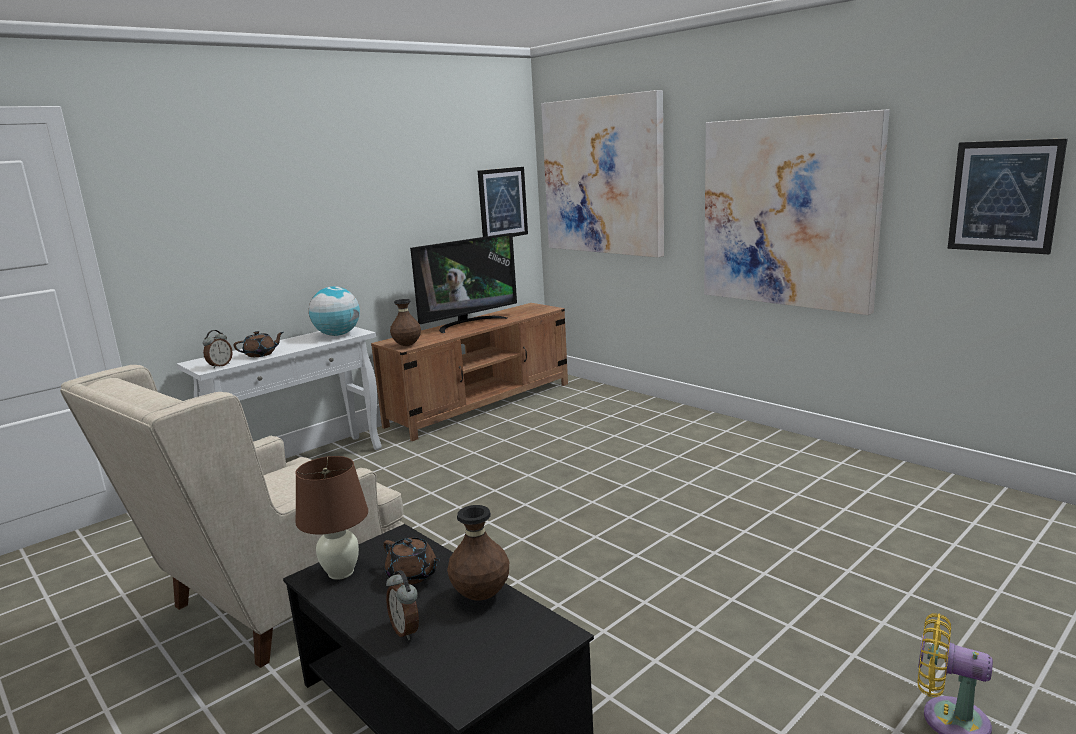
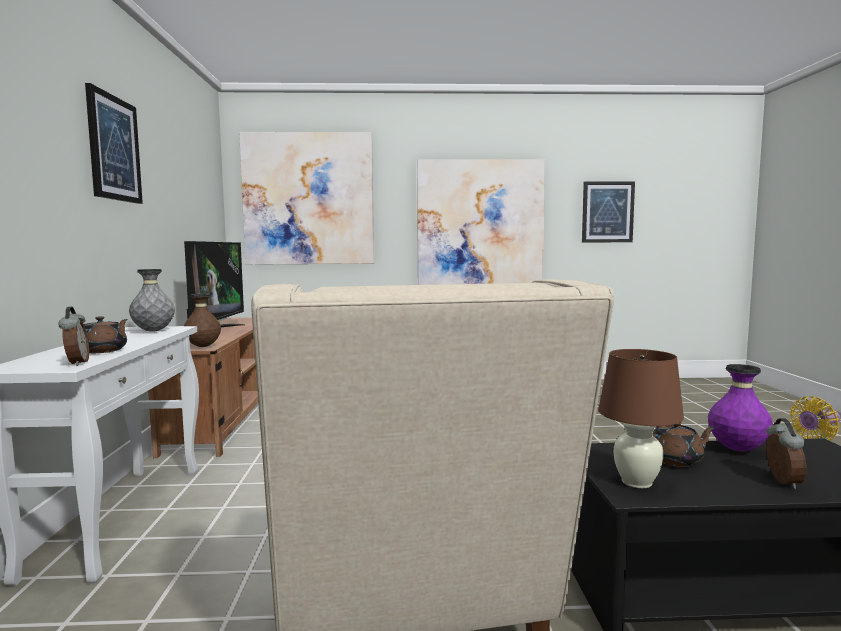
camera: 50 degrees left, 10 degrees down
globe [309,286,360,336] -> grey vase [129,269,175,332]
alarm clock [386,570,419,640] -> alarm clock turned 90 degrees counterclockwise [766,418,807,489]
brown vase [447,505,509,601] -> purple vase [708,364,773,451]
picture [478,167,528,237] -> picture moved to [85,83,143,204]

